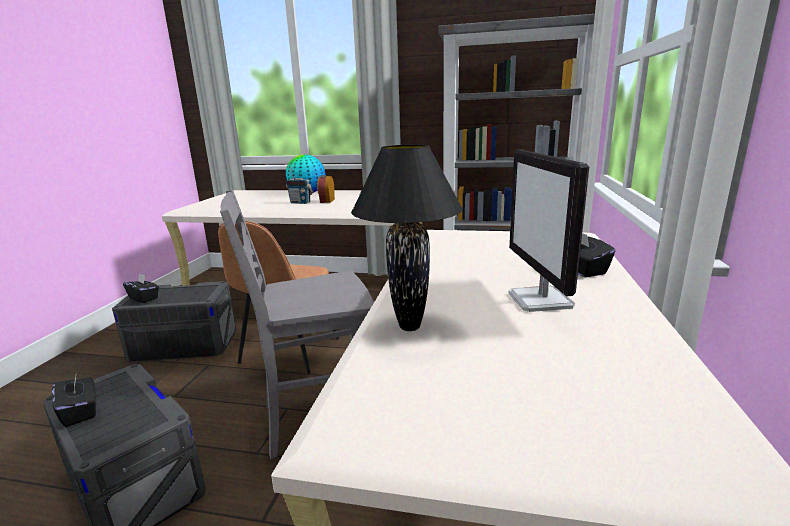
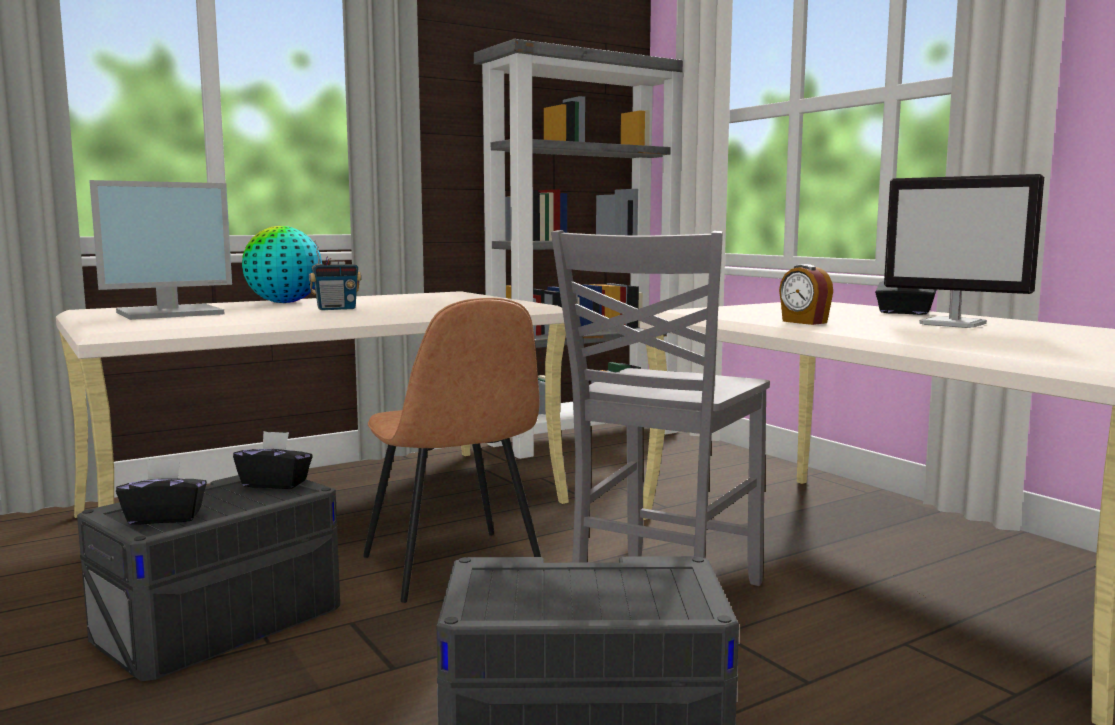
camera: 45 degrees left, 10 degrees down
black tissue box [52,372,96,427] -> black tissue box moved to [233,431,313,489]
alarm clock [317,175,335,203] -> alarm clock moved to [779,264,833,325]
black table lamp [351,144,463,331] -> none
none -> monitor [89,180,232,320]

